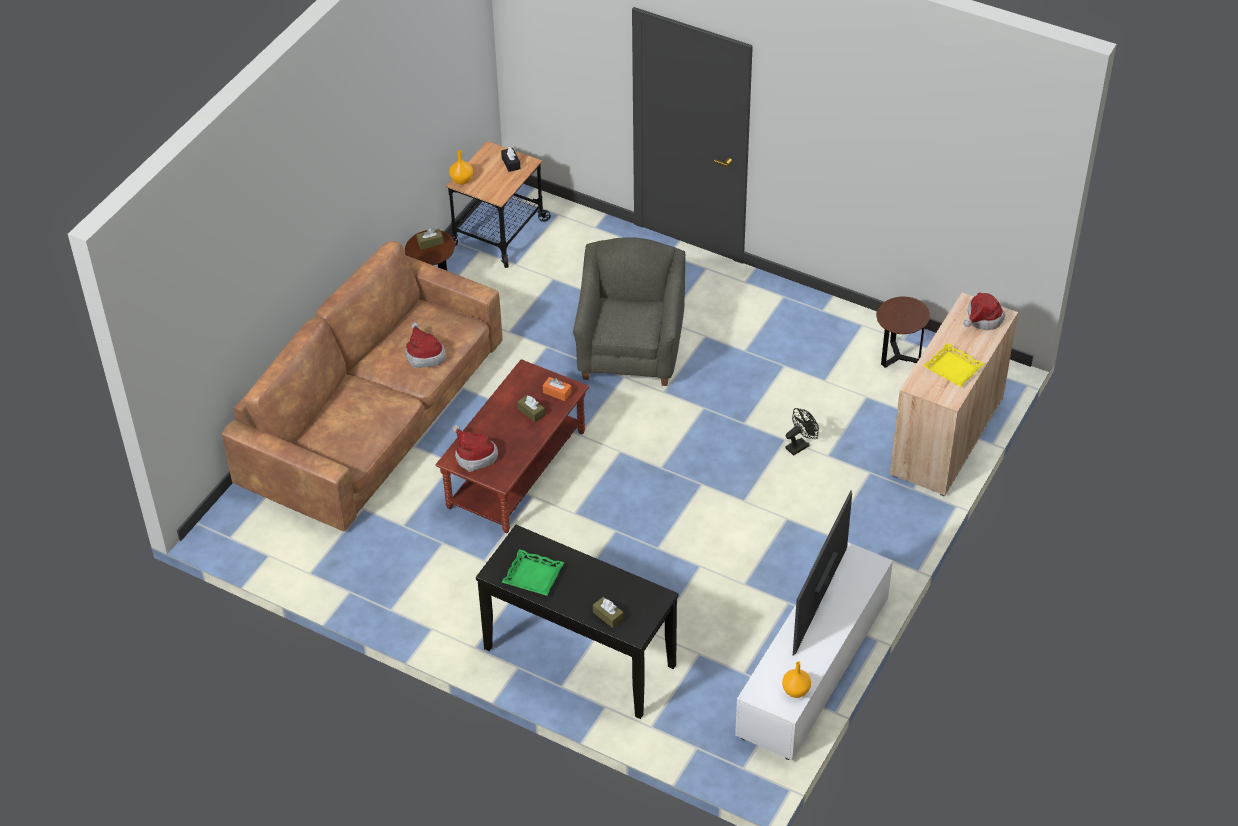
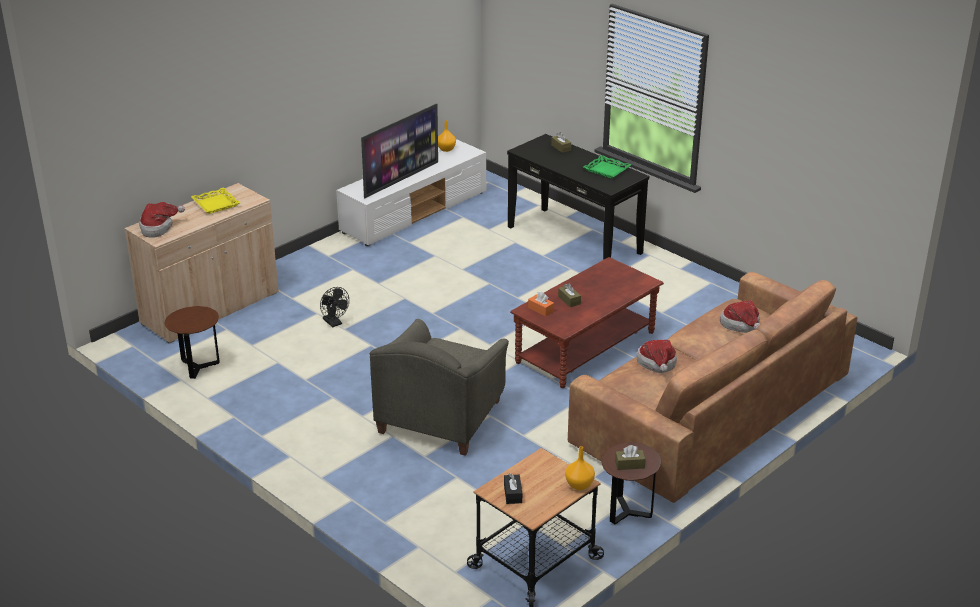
camera: 165 degrees left, 15 degrees down
hat [452,425,498,472] -> hat moved to [720,300,760,333]
black fan [785,408,819,456] -> black fan turned 105 degrees counterclockwise [320,287,349,327]

